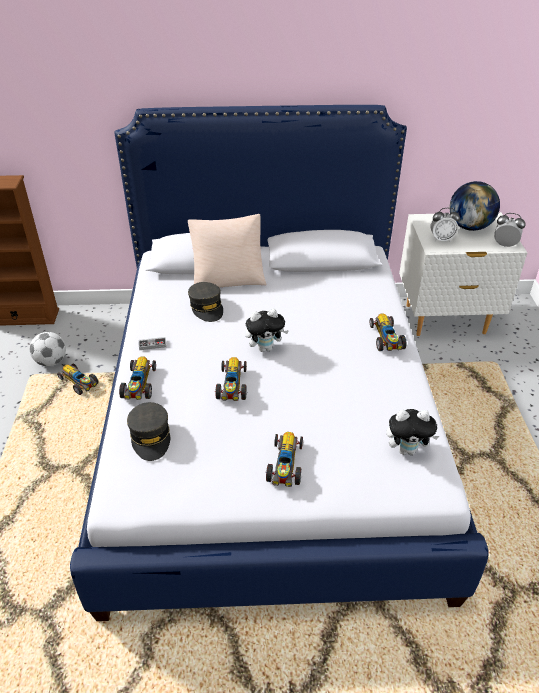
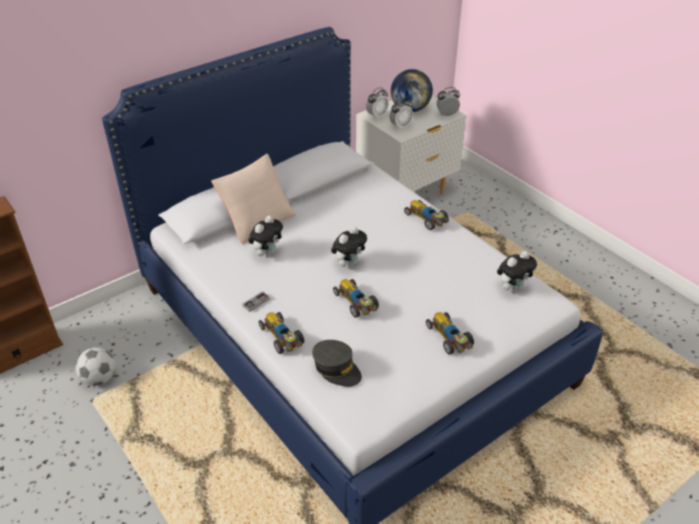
camera: 35 degrees left, 0 degrees up
toy car [57,364,99,395] -> none
grey cap [188,282,223,322] -> plush toy [248,216,283,257]
none -> alarm clock [366,88,389,119]

